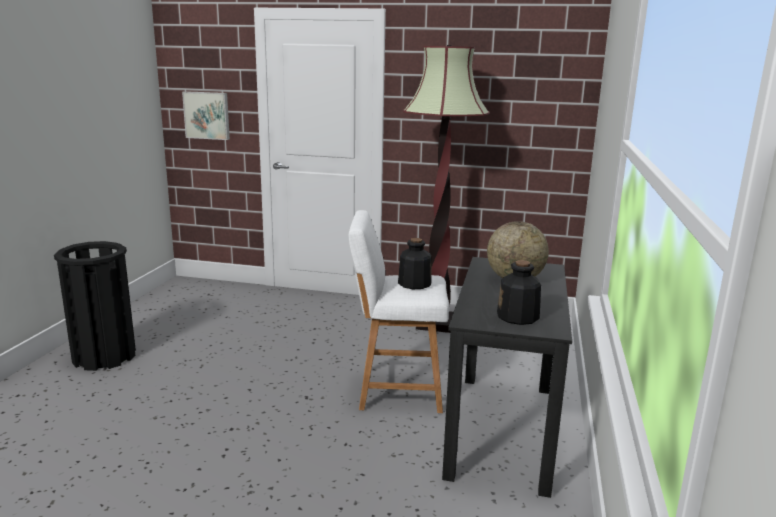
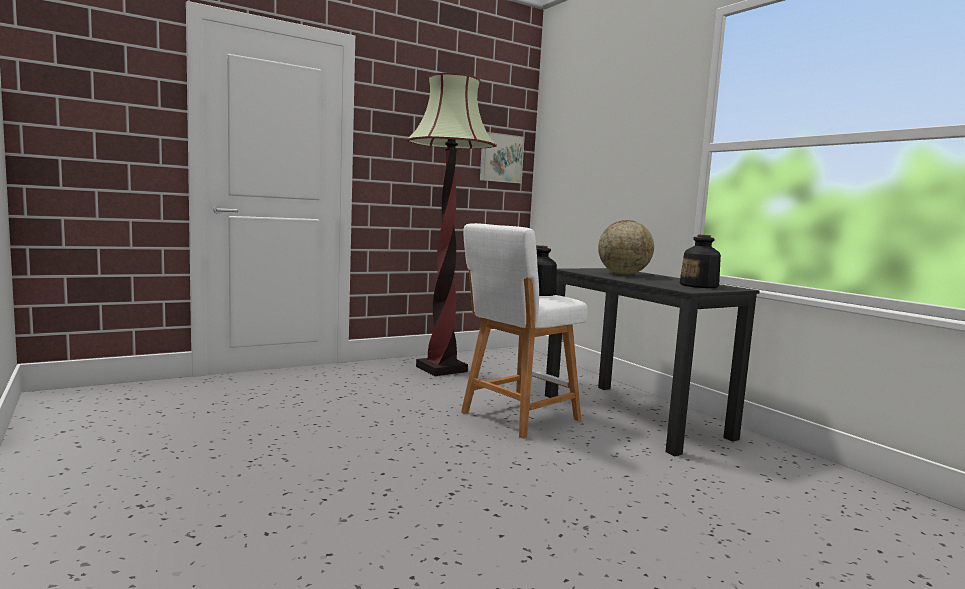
camera: 45 degrees left, 10 degrees down
black trash can [54,241,136,371] -> none
picture [182,91,230,140] -> picture moved to [480,132,524,184]

